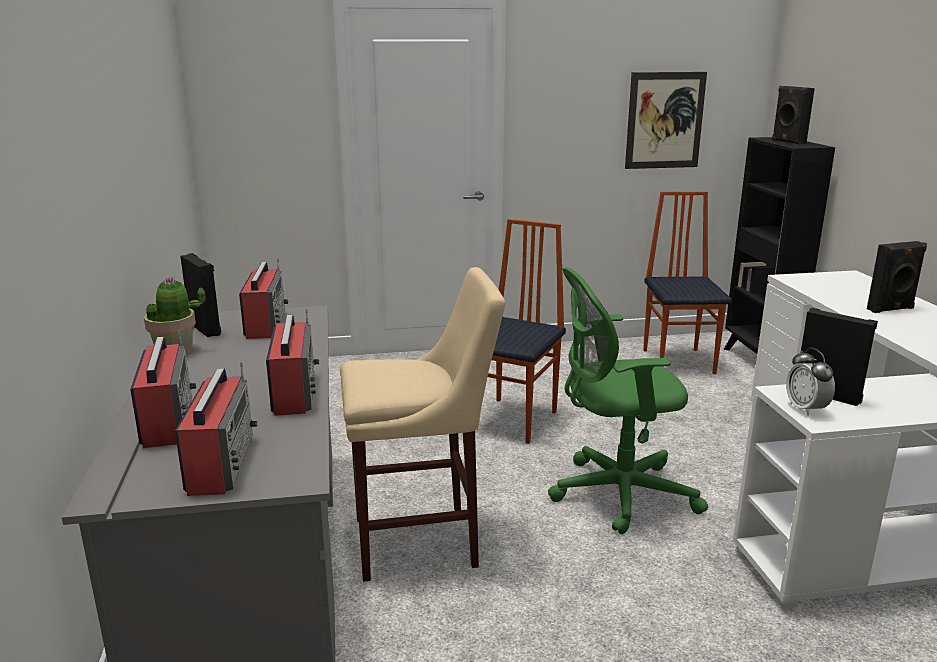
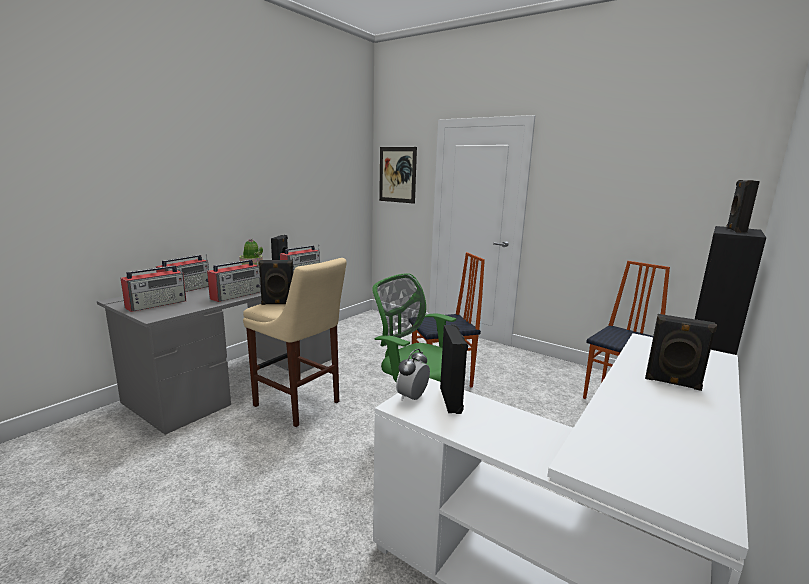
camera: 45 degrees right, 5 degrees down
picture [625,72,707,169] -> picture moved to [379,147,417,204]
none -> black speaker [259,260,293,305]

